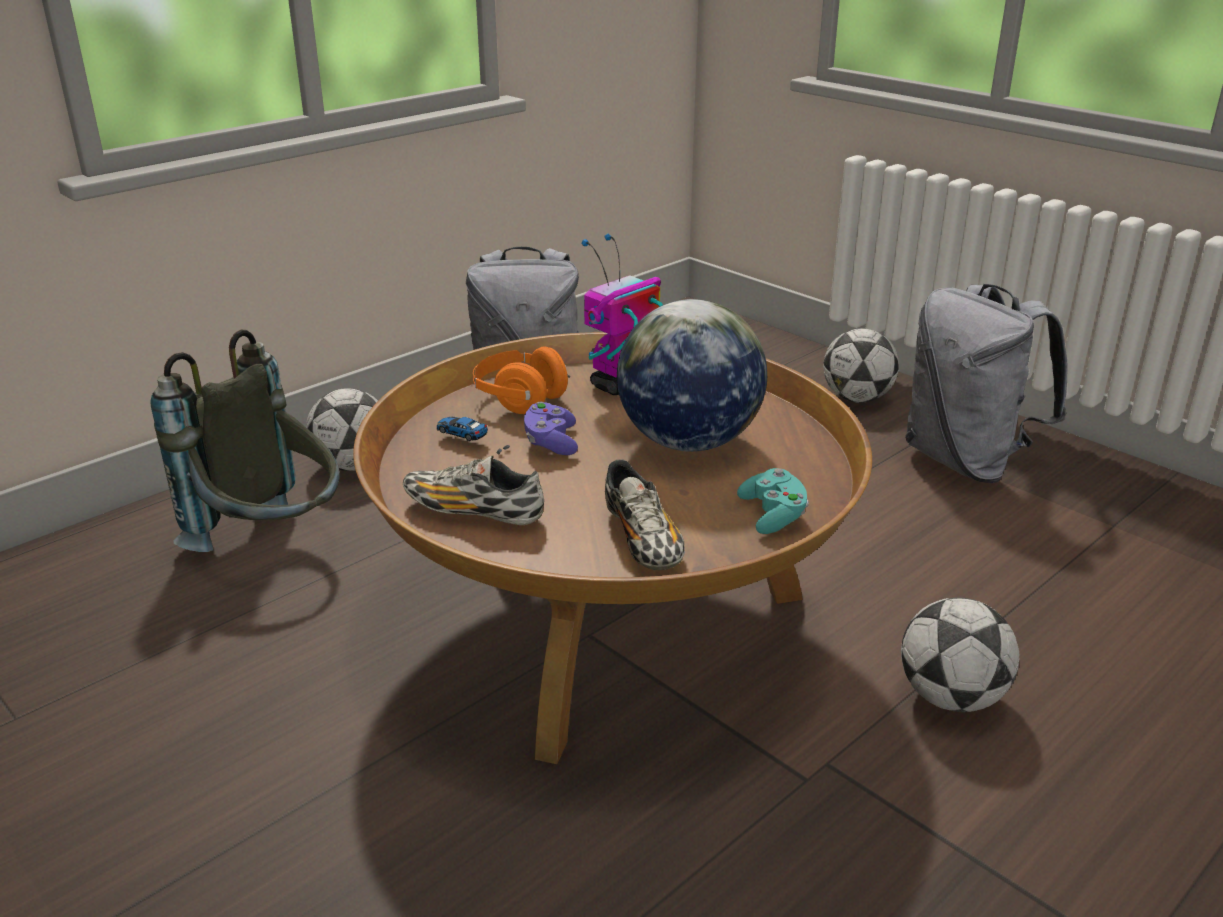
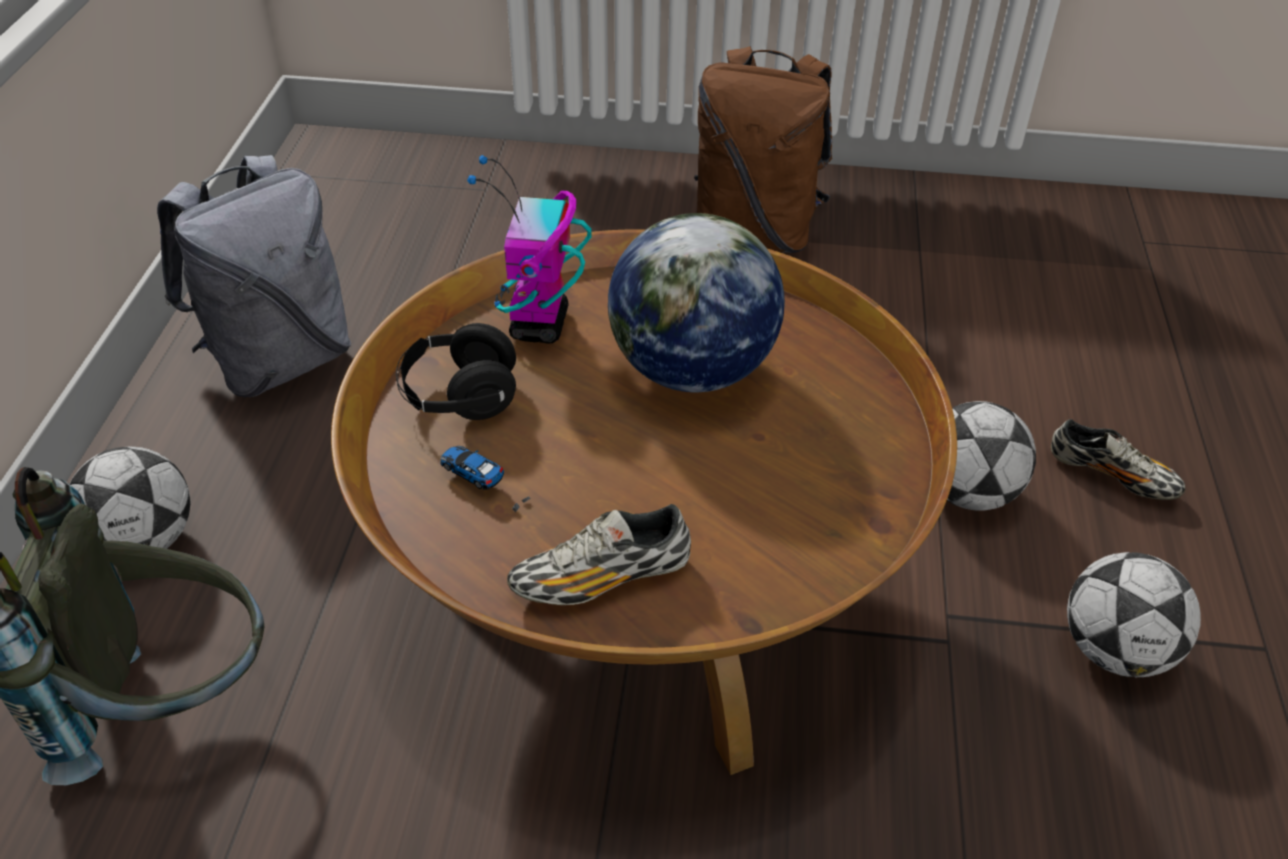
camera: 40 degrees left, 15 degrees up
toy car [436,417,510,455] -> toy car turned 45 degrees clockwise [440,446,531,512]
orange headphones [473,346,570,414] -> black headphones [396,323,516,420]
purple game controller [524,402,578,455] -> none
shoe [605,459,685,570] -> shoe moved to [1051,419,1185,500]
turquoise game controller [737,468,809,534] -> none
football [823,328,899,403] -> football moved to [1067,552,1201,678]
grey backpack [905,284,1068,483] -> brown backpack [694,46,832,253]

